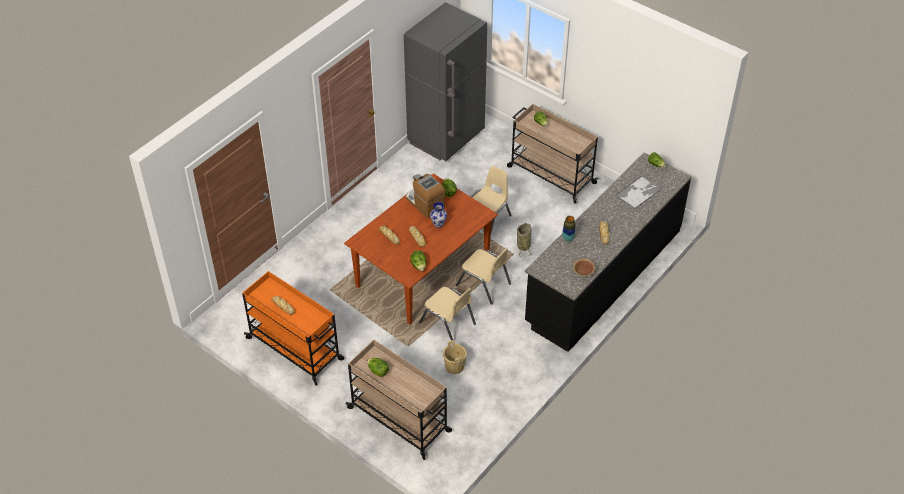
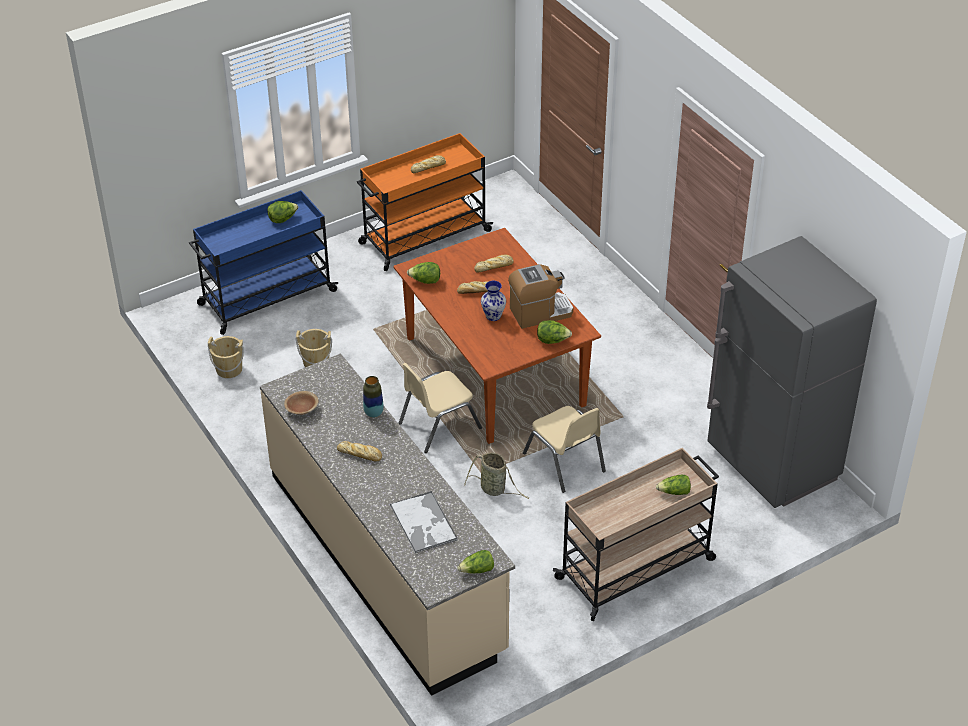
camera: 110 degrees right, 5 degrees down
beige cart [346,340,452,460] -> blue cart [189,190,338,335]
beige chair [419,287,476,341] -> none
black counter [525,153,691,352] -> beige counter [260,353,515,696]
none -> beige bucket [208,336,244,378]

